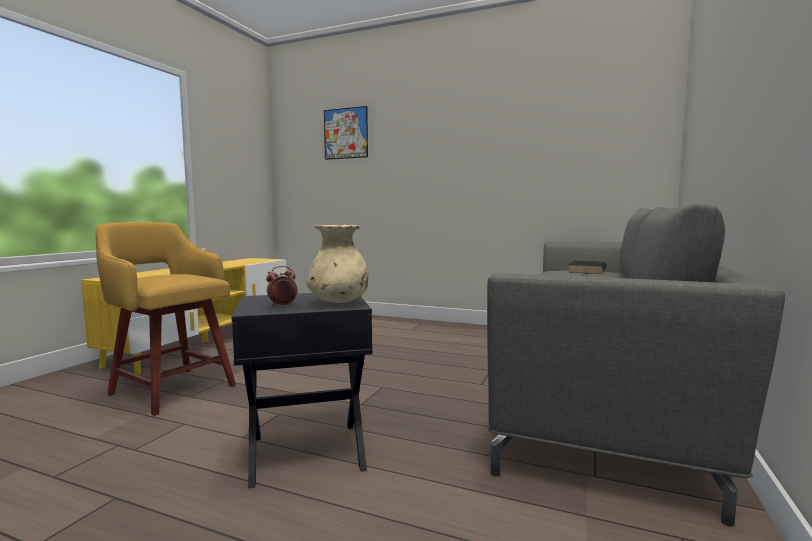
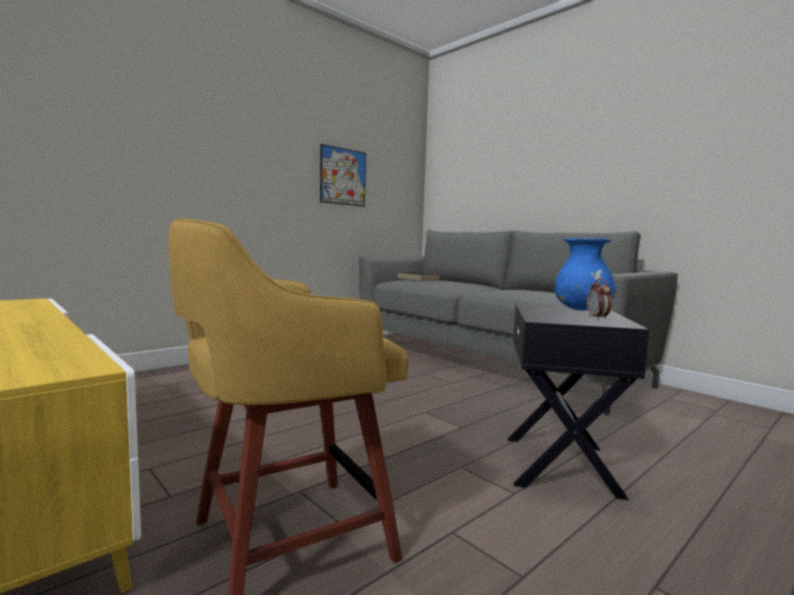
camera: 65 degrees left, 0 degrees up
beige vase [306,225,368,303] -> blue vase [555,238,616,311]
picture [324,106,368,160] -> picture moved to [320,144,366,206]

